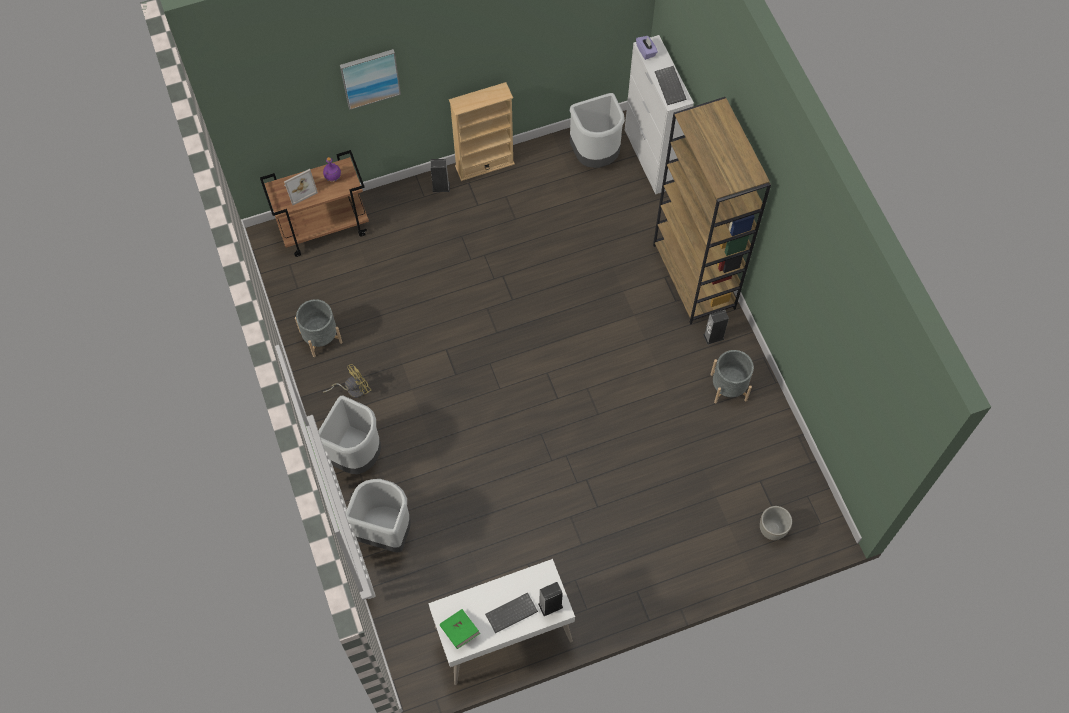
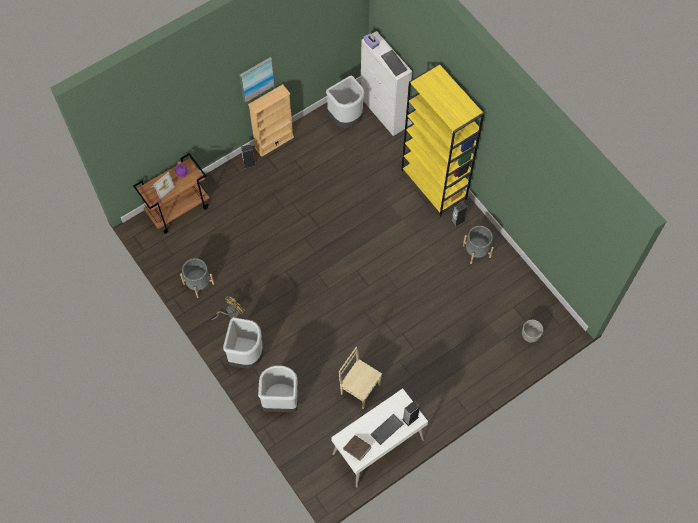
camera: 15 degrees left, 0 degrees up
picture [340,49,401,110] -> picture moved to [239,57,275,103]
green book [440,609,480,649] -> brown book [343,435,372,461]
brown bookcase [653,97,771,324] -> yellow bookcase [401,64,484,217]
none -> beige chair [339,347,382,409]

